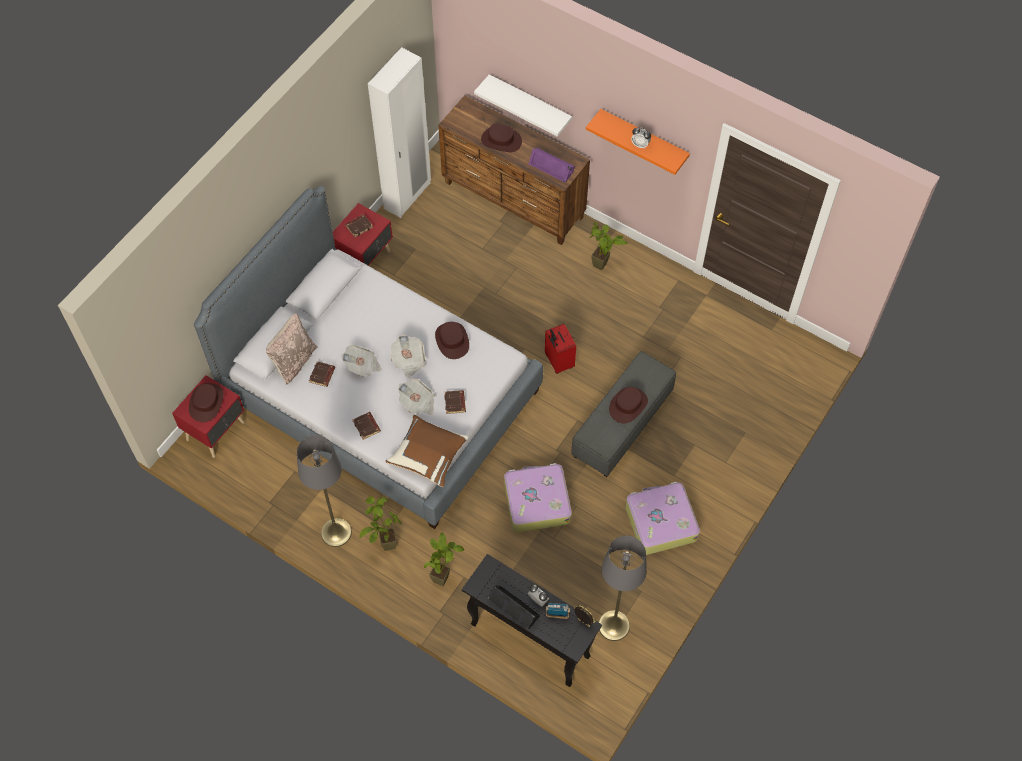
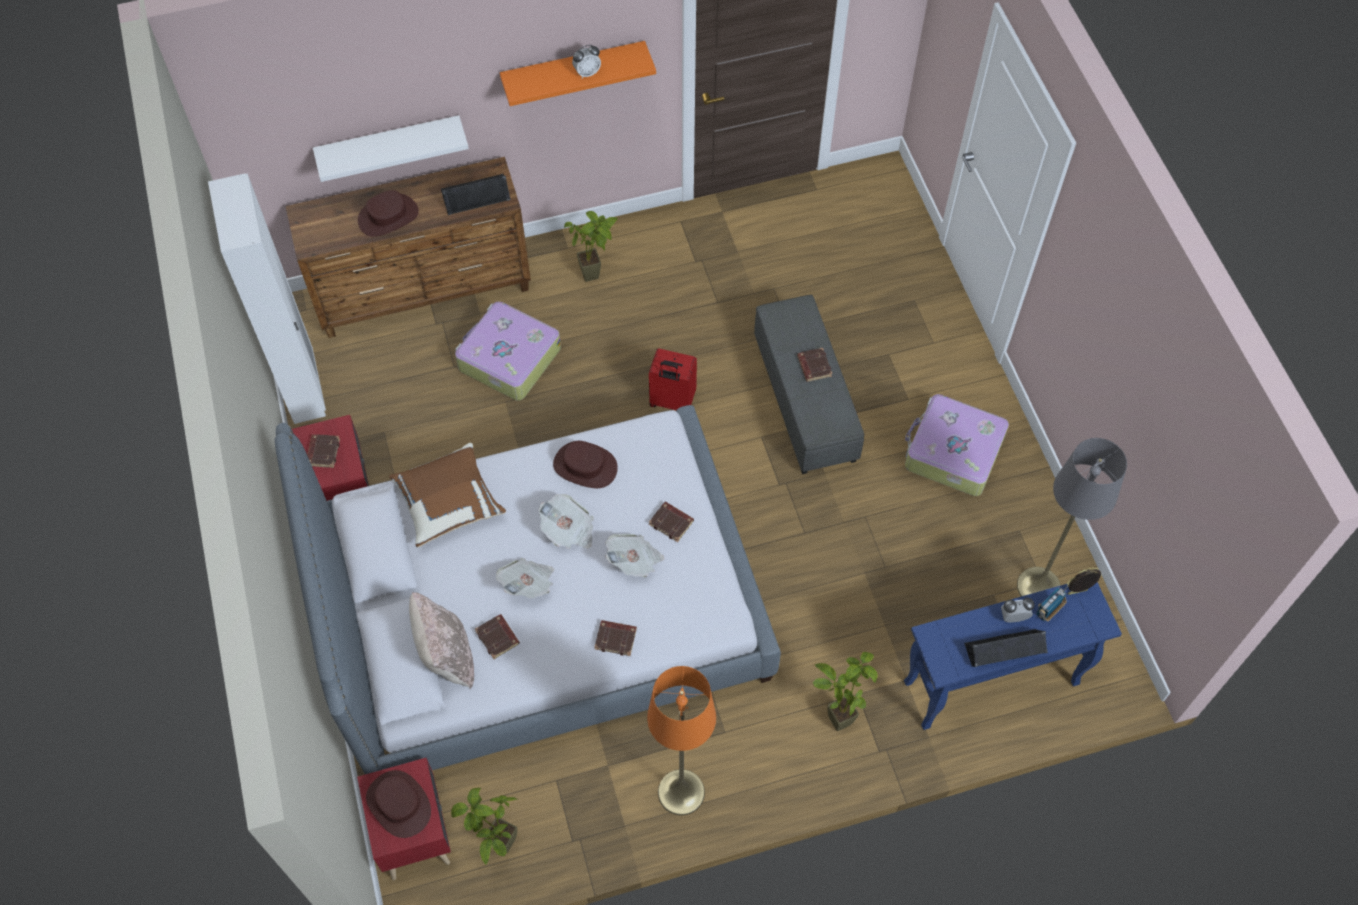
camera: 50 degrees left, 0 degrees up
grey floor lamp [297,435,352,547] -> orange floor lamp [647,666,716,815]
potted plant [359,496,402,551] -> potted plant moved to [451,788,518,864]
brown pillow [386,415,469,487] -> brown pillow moved to [389,443,506,547]
black console table [462,554,602,687] -> blue console table [904,582,1122,730]
suitcase [504,463,572,532] -> suitcase moved to [455,301,561,401]
purple speaker [528,148,575,183] -> black speaker [441,174,511,215]
brown hat [609,387,648,423] -> brown book [797,348,832,382]

